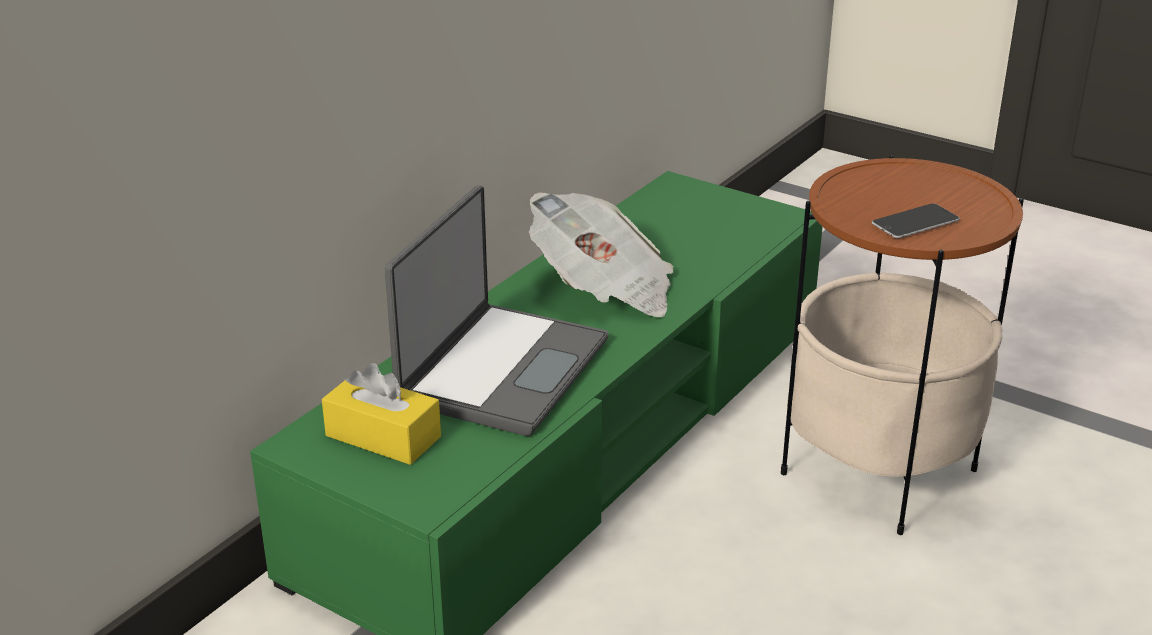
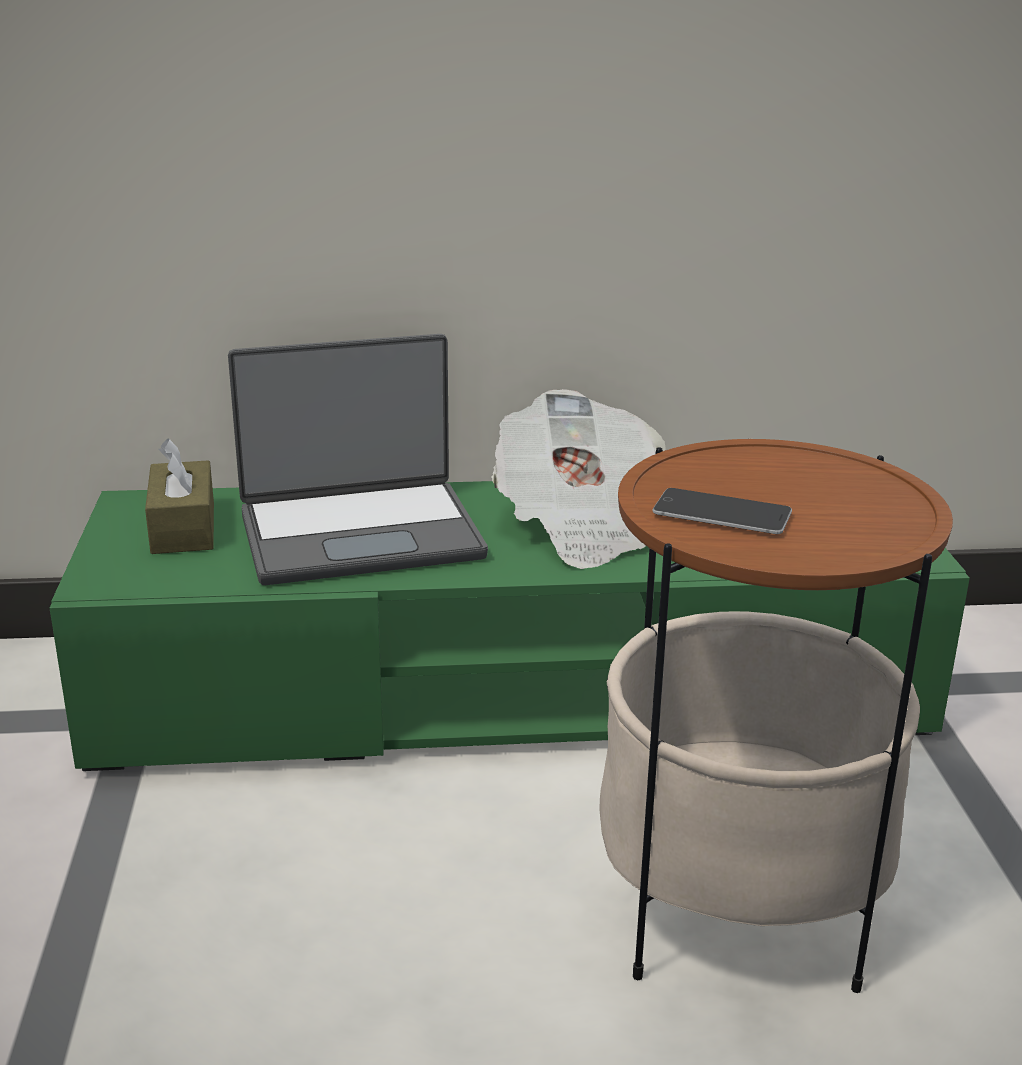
camera: 50 degrees right, 5 degrees down
yellow tissue box [322,363,441,465] -> brown tissue box [145,438,214,554]

